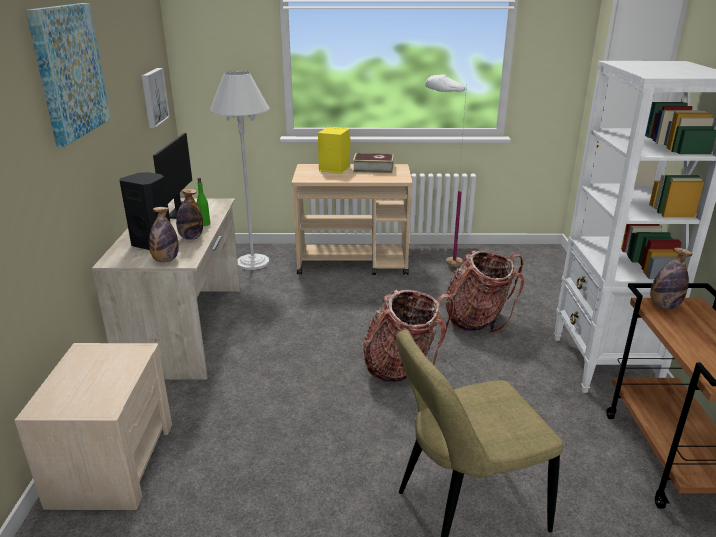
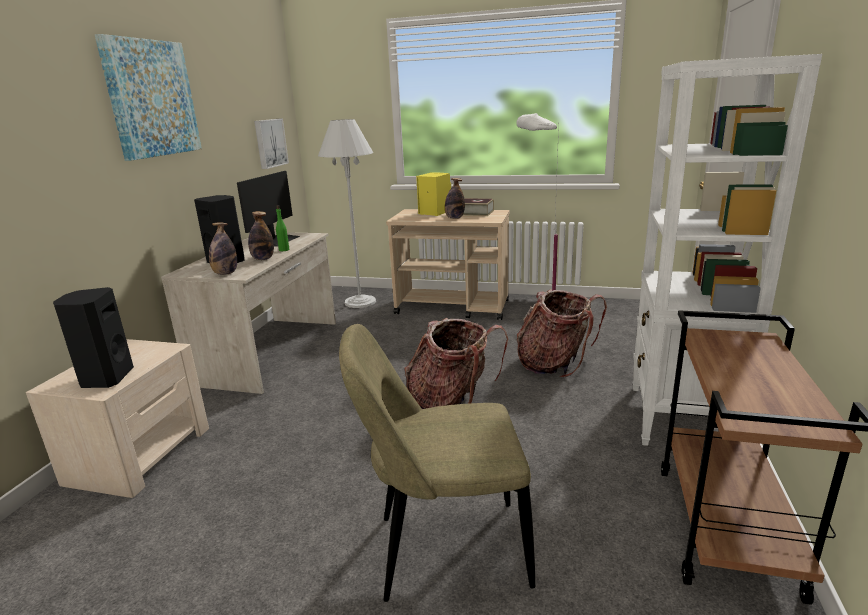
camera: 15 degrees right, 5 degrees down
bottle [650,247,693,309] -> bottle moved to [445,178,465,219]
none -> black speaker [53,287,134,388]

